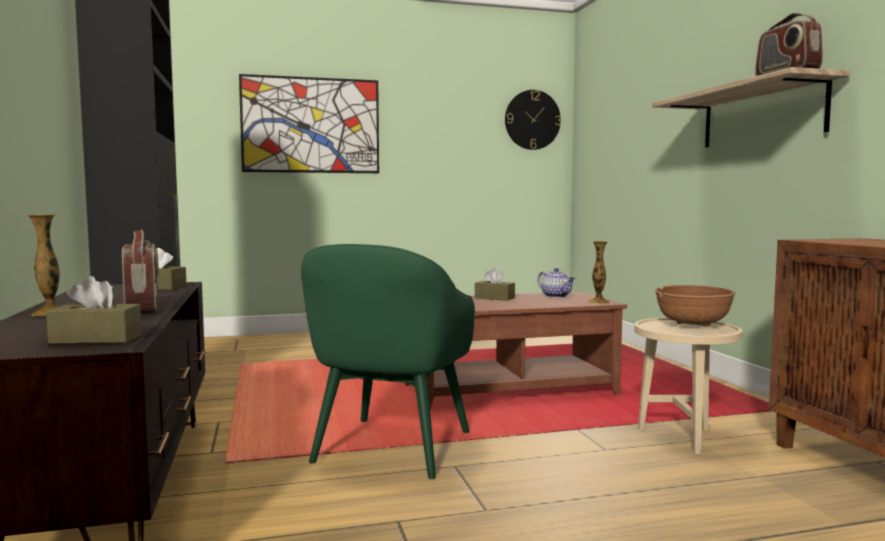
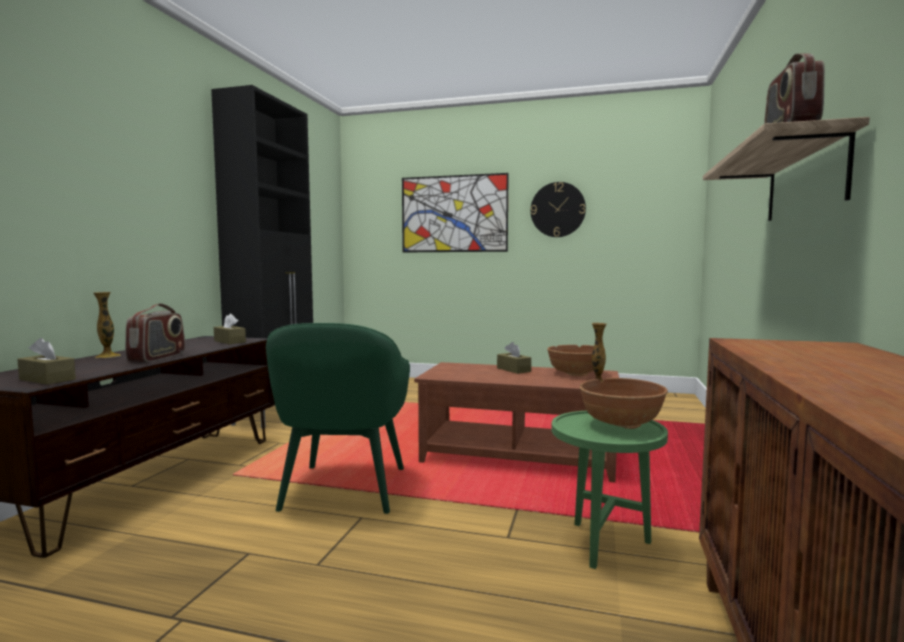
camera: 30 degrees right, 0 degrees up
green armchair [301,244,475,479] -> green armchair turned 45 degrees counterclockwise [266,323,410,514]
wall clock [505,90,561,150] -> wall clock moved to [530,182,586,237]
teapot [537,268,576,298] -> brown bowl [547,345,594,376]
beige side table [634,318,742,454] -> green side table [552,411,668,569]

